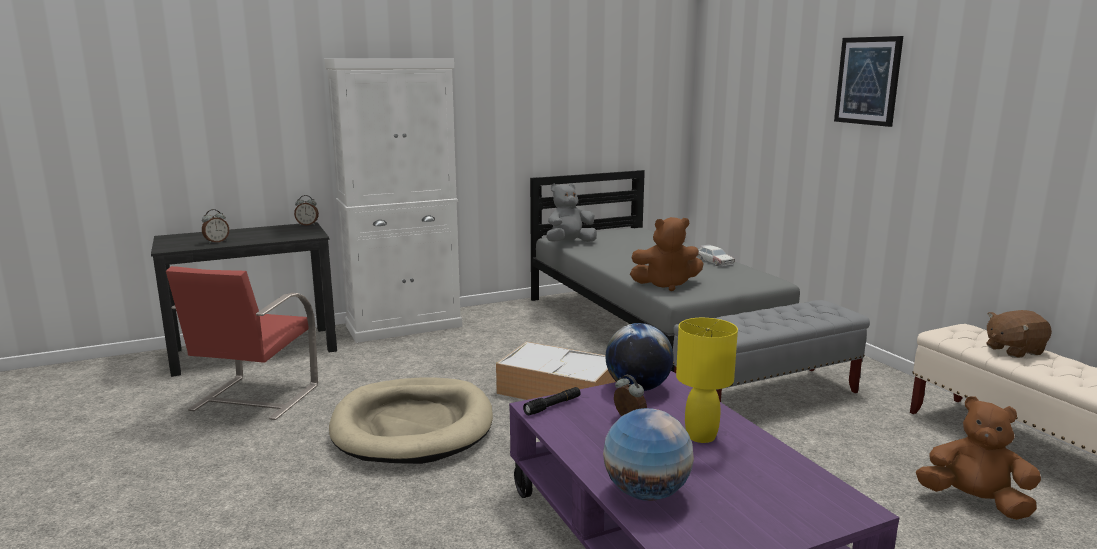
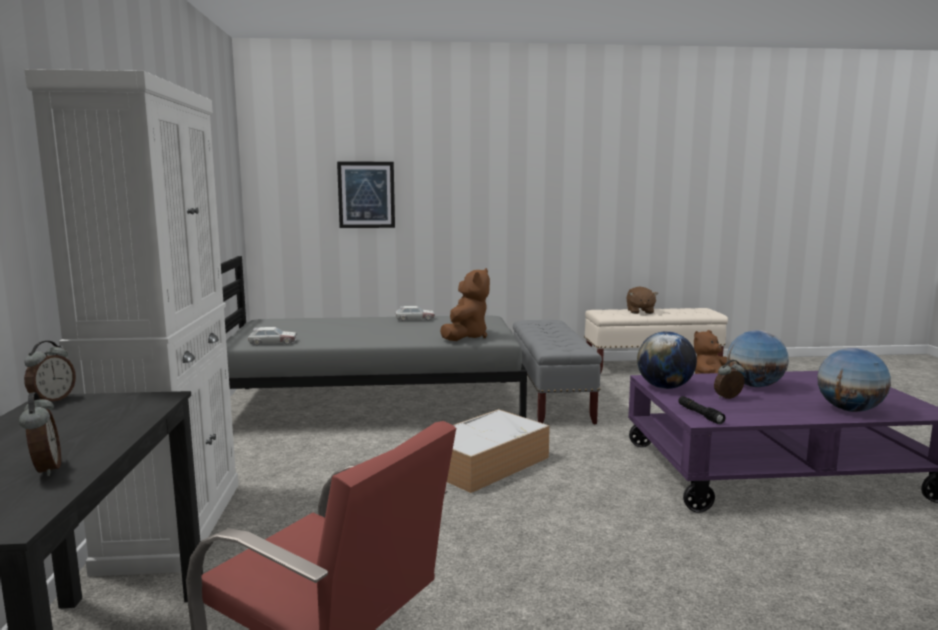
camera: 70 degrees left, 5 degrees down
beige dog bed [329,377,493,464] -> none
grey plush toy [547,183,597,242] -> toy car [248,327,297,345]
yellow table lamp [676,318,738,443] -> globe [727,330,789,387]
picture [834,36,903,127] -> picture moved to [337,162,395,228]

